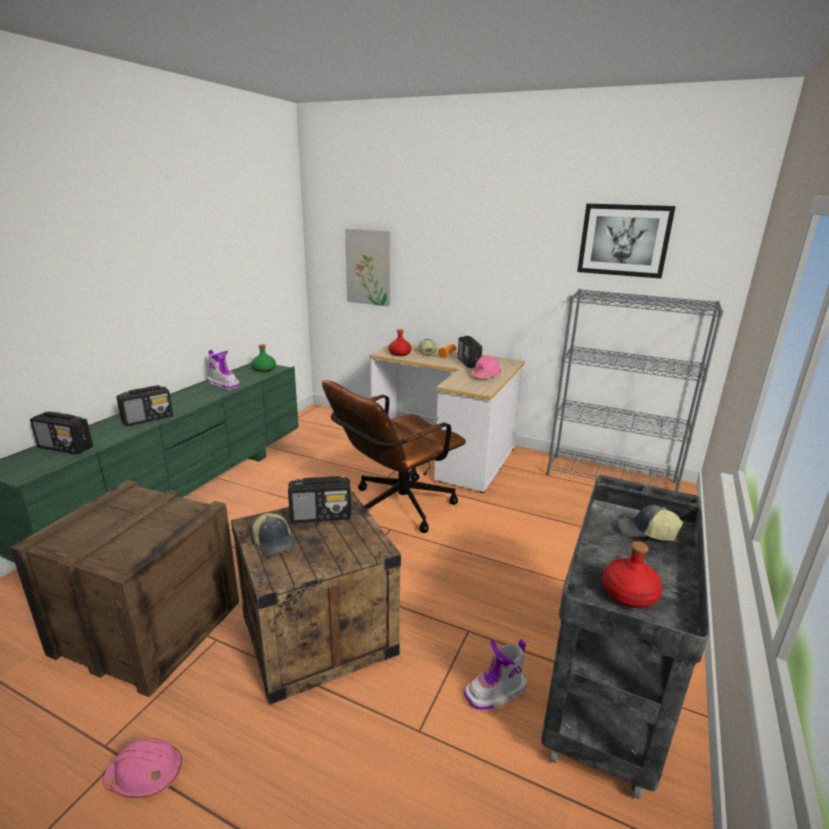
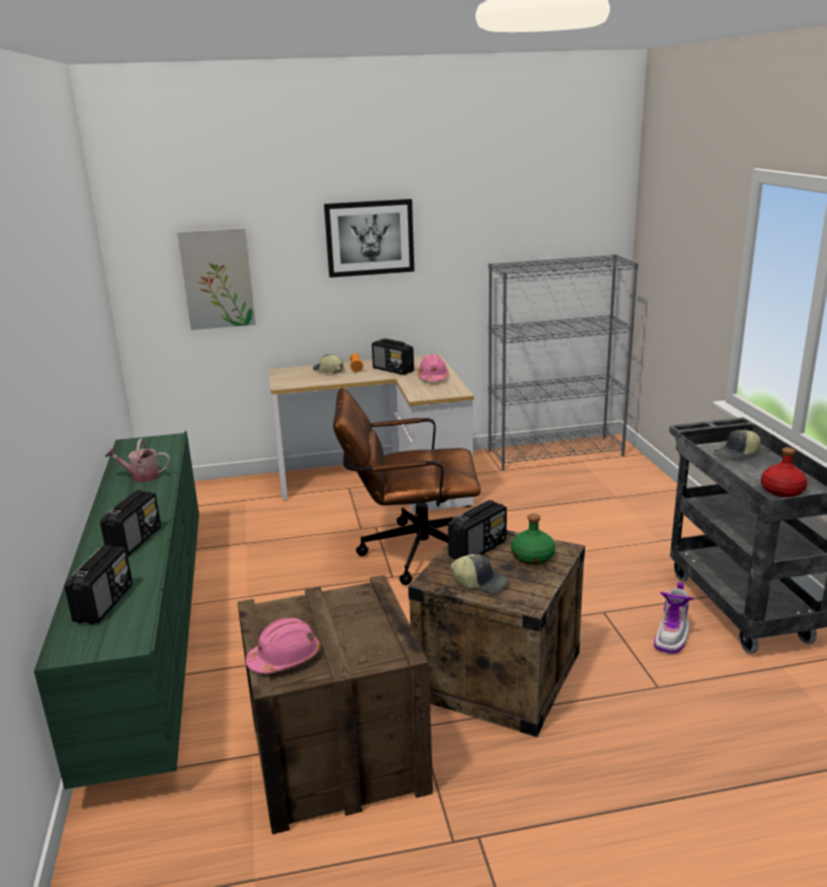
camera: 35 degrees left, 0 degrees up
radio [30,411,93,454] -> radio turned 60 degrees counterclockwise [64,545,133,624]
pink hard hat [103,738,182,798] -> pink hard hat moved to [246,617,320,674]
boot [207,350,240,390] -> watering can [105,438,170,482]
green bottle [251,344,276,372] -> green bottle moved to [511,513,555,565]
brown office chair [322,380,466,533] -> brown office chair turned 75 degrees clockwise [333,388,481,585]
red bottle [389,329,411,356] -> none
picture [577,204,676,278] -> picture moved to [324,199,414,278]

